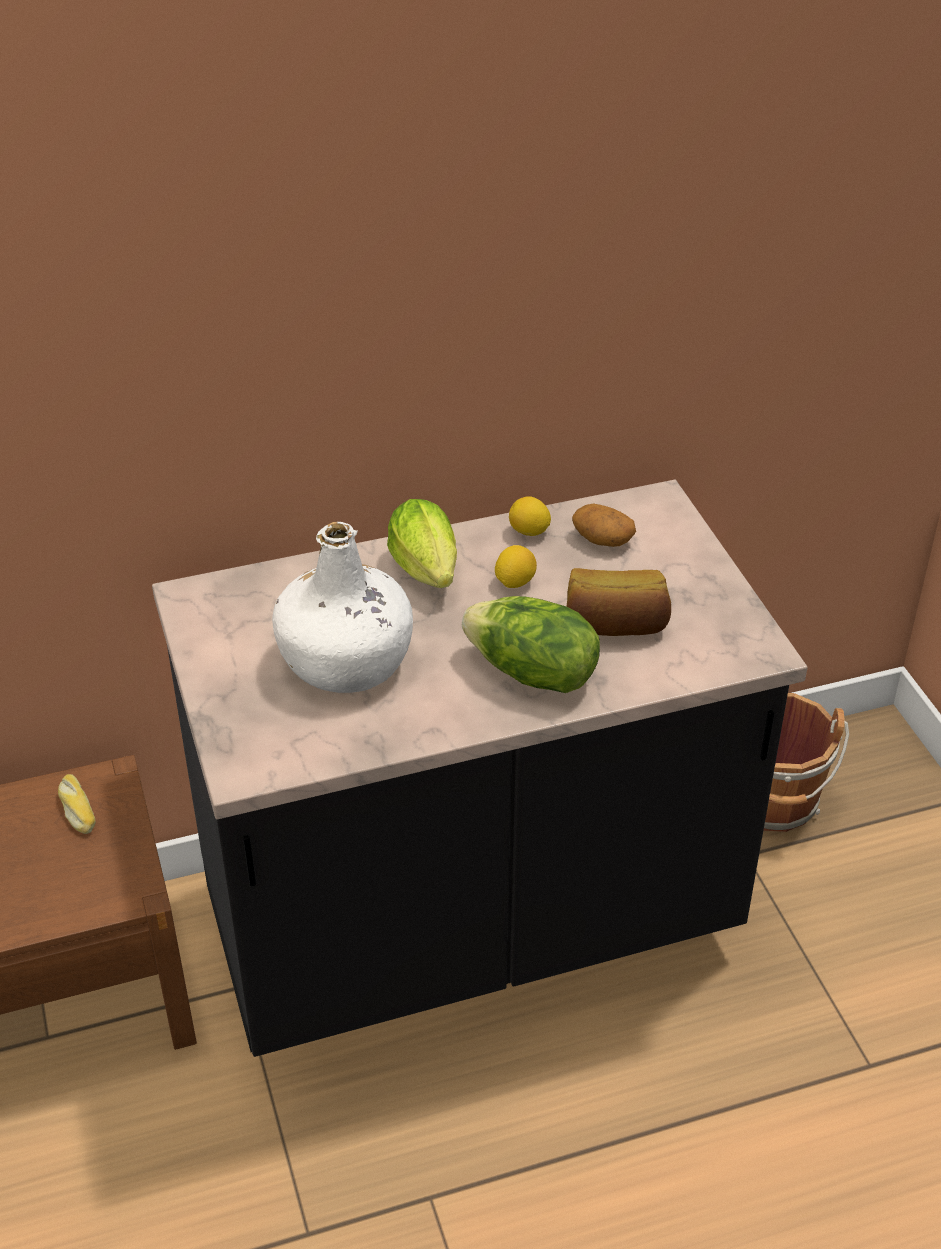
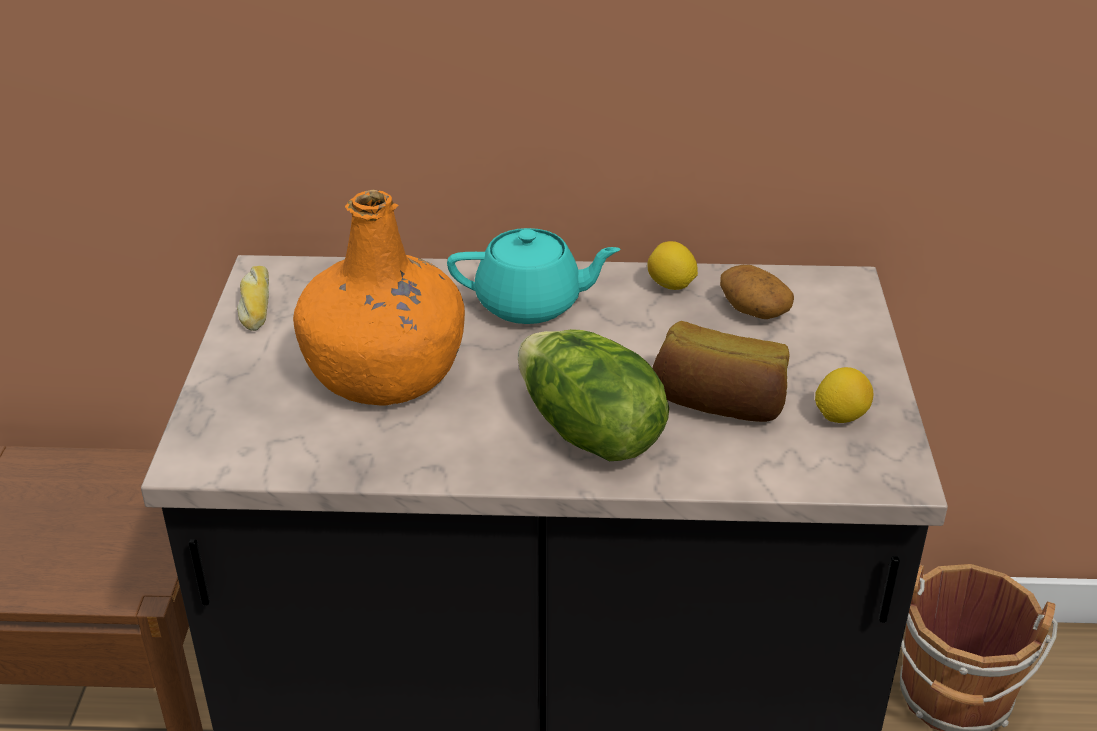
camera: 20 degrees right, 5 degrees down
bread [58,774,96,834] -> bread moved to [237,266,269,331]
white bottle [272,522,413,693] -> orange bottle [293,189,465,406]
lettuce [387,499,457,588] -> turquoise teapot [447,228,620,324]
lemon [495,545,537,588] -> lemon moved to [815,367,873,423]

